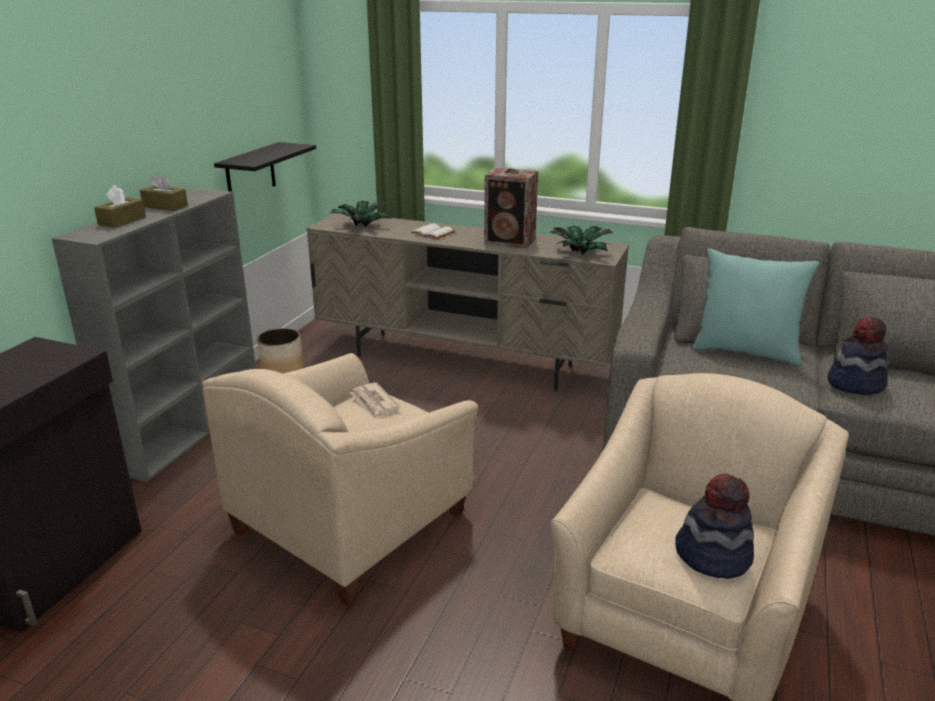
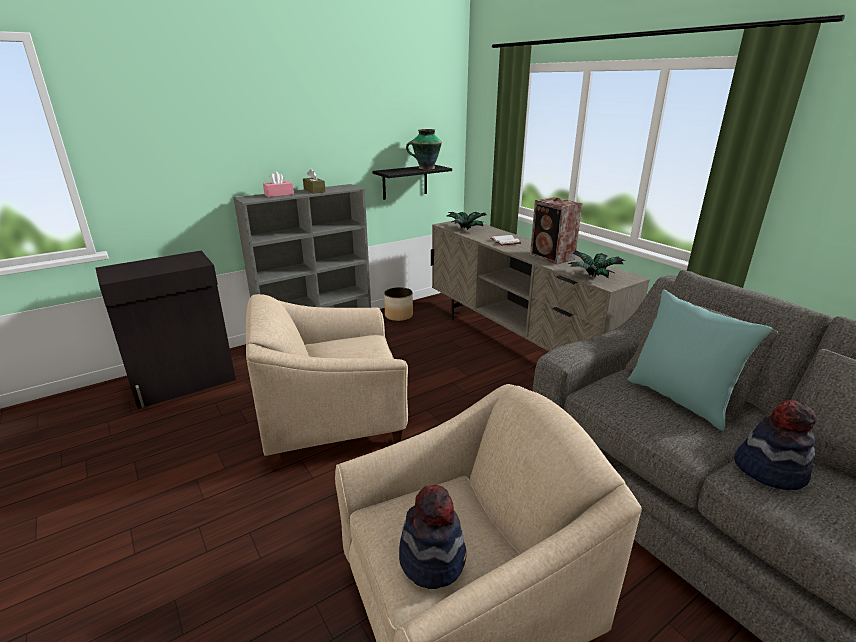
camera: 35 degrees right, 0 degrees up
brown tissue box [94,185,146,228] -> pink tissue box [263,172,294,197]
newspaper [350,382,400,419] -> none
none -> vase [406,129,442,170]

